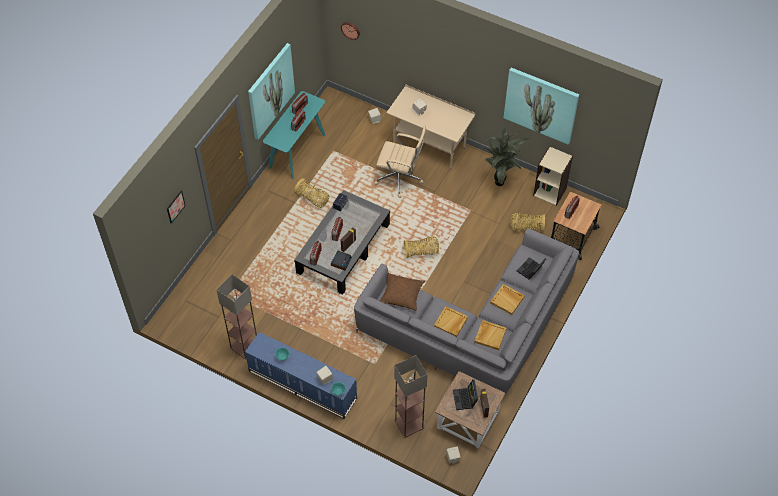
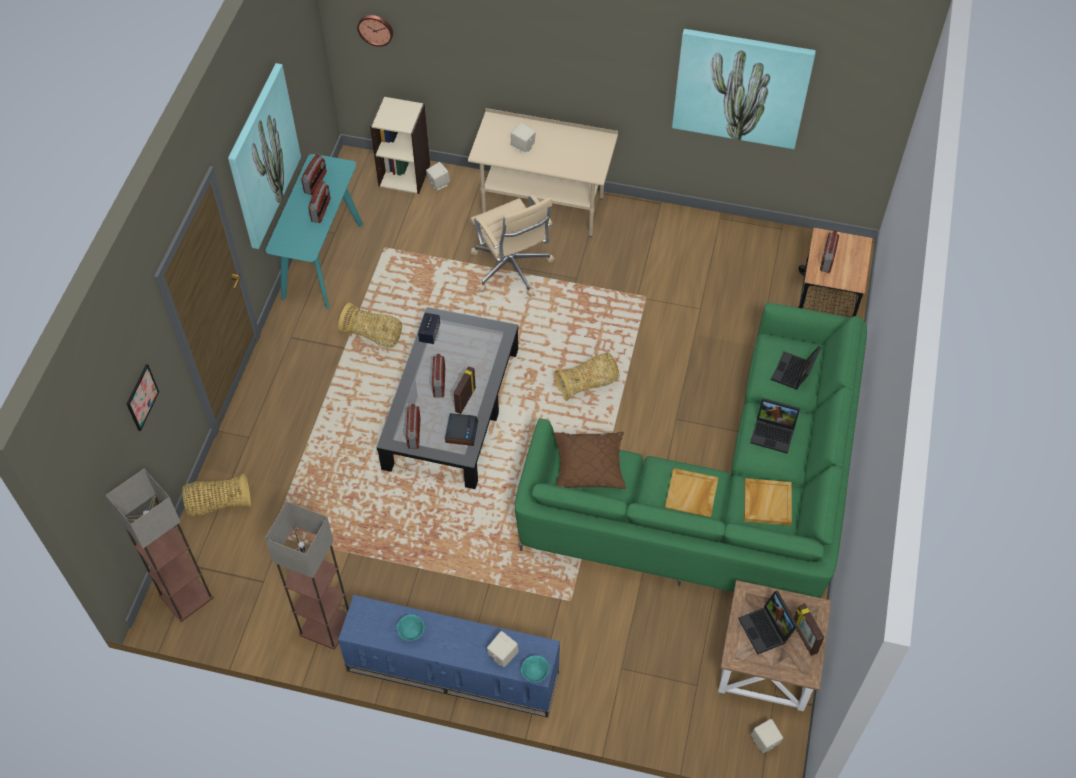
camera: 15 degrees left, 0 degrees up
grey sofa [354,228,579,396] -> green sofa [515,302,867,598]
beige office chair [374,125,426,198] -> beige office chair turned 60 degrees clockwise [470,194,555,297]
floor lamp [394,355,428,438] -> floor lamp moved to [106,469,214,622]
potted plant [484,127,530,186] -> none
beige tray [490,284,525,315] -> laptop [750,398,800,454]
basket [510,213,545,232] -> basket moved to [183,473,251,516]
beige bookcase [533,146,573,206] -> beige bookcase moved to [370,96,430,194]

